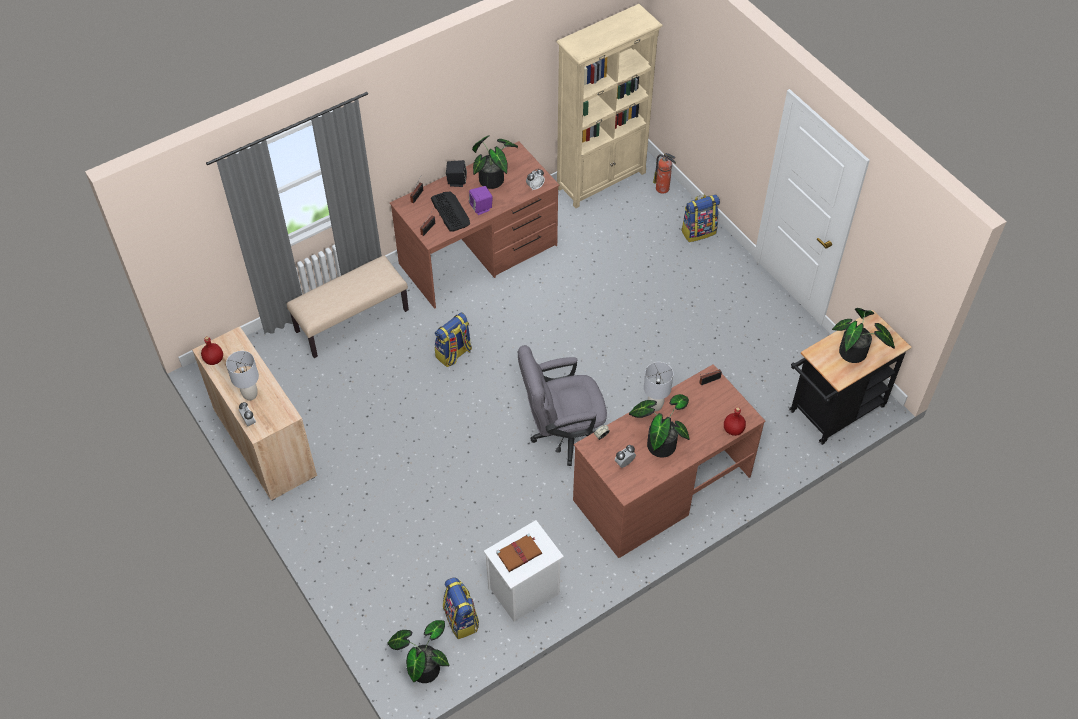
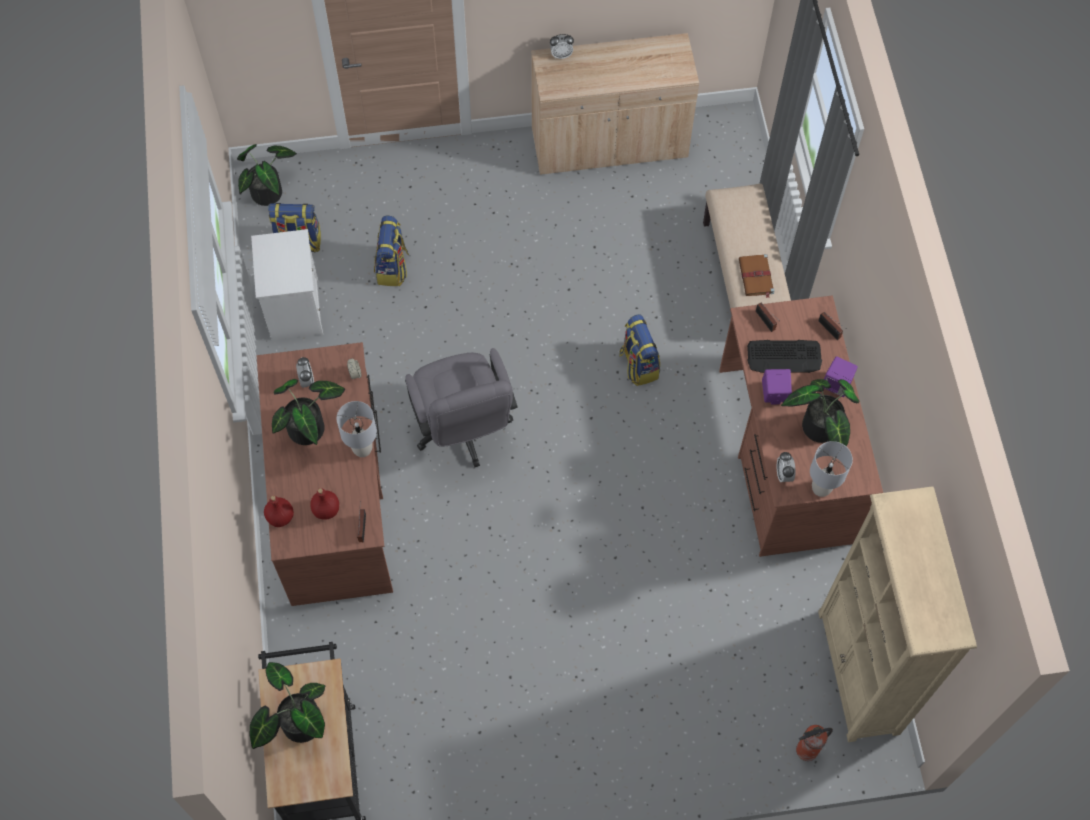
camera: 115 degrees right, 10 degrees up
red bottle [201,336,223,365] -> red bottle moved to [311,488,339,520]
grey table lamp [226,351,259,400] -> grey table lamp moved to [810,441,853,497]
black speaker [446,160,467,187] -> purple speaker [824,356,858,397]
brown book [496,533,542,572] -> brown book moved to [739,254,774,298]
grey office chair [518,345,607,466] -> grey office chair turned 150 degrees clockwise [405,348,518,468]
backpack [681,194,720,242] -> backpack moved to [374,215,409,286]

